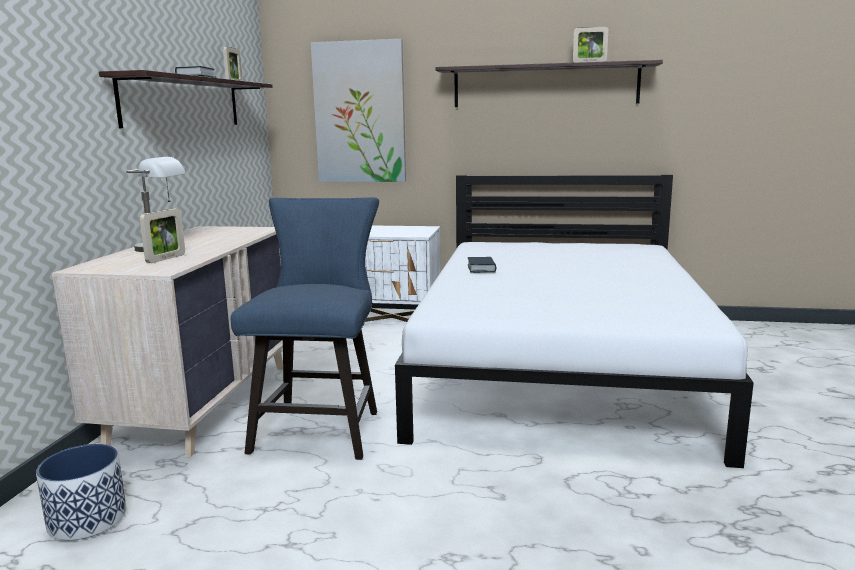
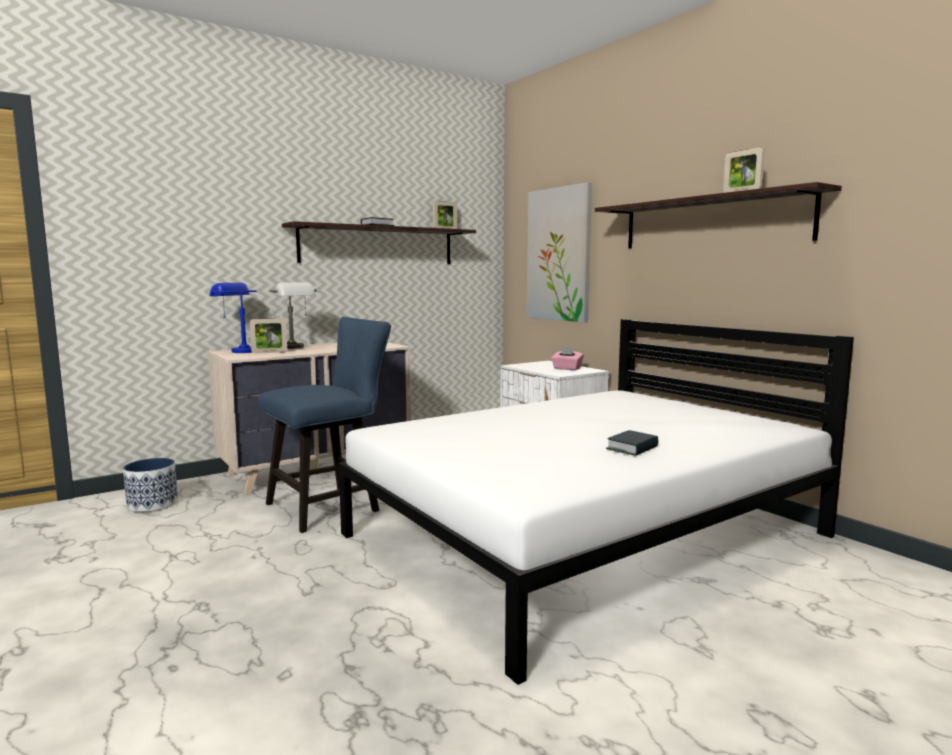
camera: 45 degrees right, 5 degrees down
book [468,257,496,273] -> book moved to [606,430,658,456]
none -> blue table lamp [210,283,257,353]
none -> pink tissue box [551,347,584,370]

